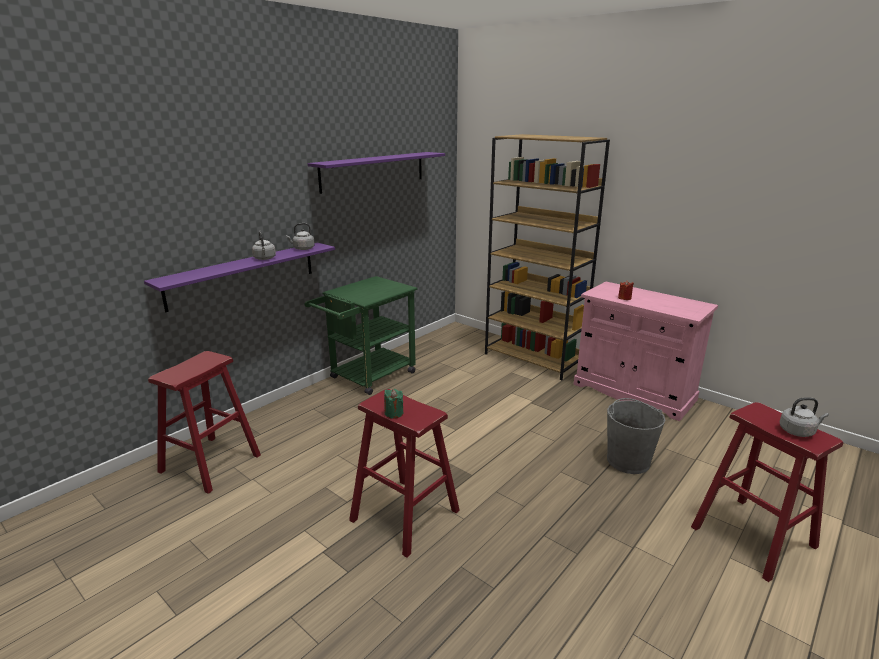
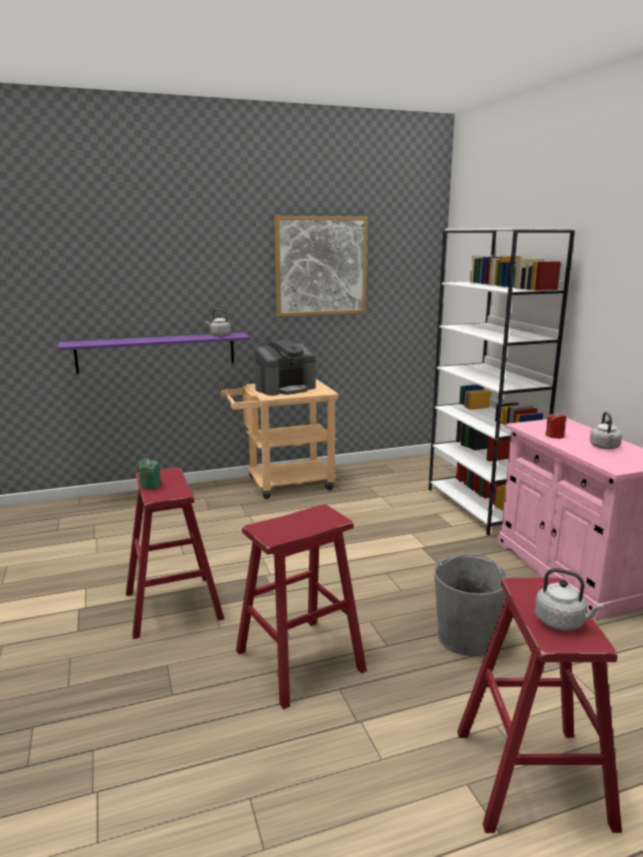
camera: 30 degrees right, 5 degrees down
red stool [148,351,261,494] -> red stool moved to [236,504,367,710]
grey kettle [252,231,276,260] -> grey kettle moved to [590,412,622,449]
green cart [304,276,418,395] -> beige cart [221,379,338,499]
purple shelf [308,152,445,194] -> picture [274,216,368,317]
brown bookcase [485,134,610,380] -> white bookcase [429,228,575,536]
none -> coffee machine [255,340,316,396]

